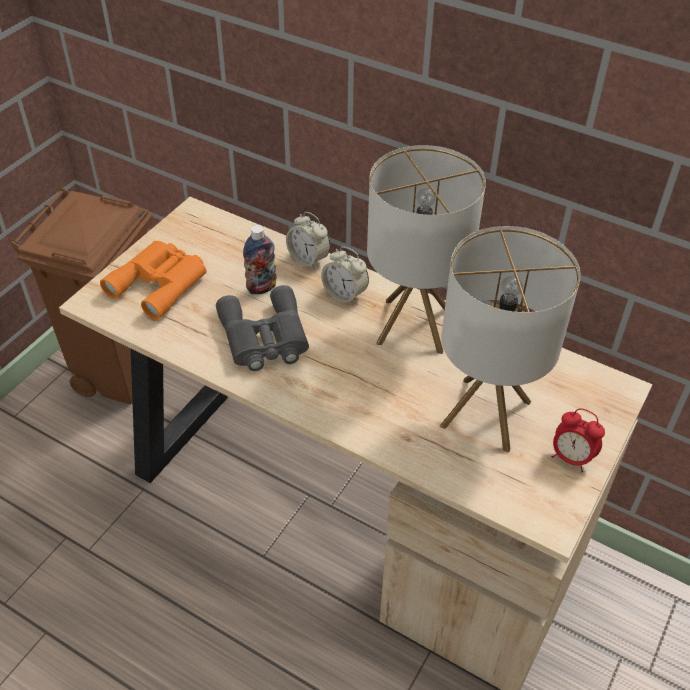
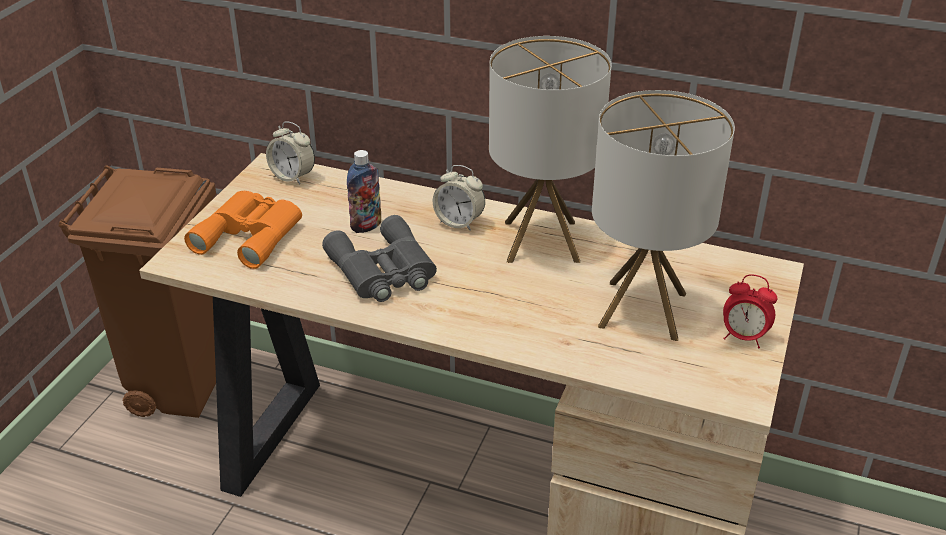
camera: 10 degrees left, 10 degrees down
alarm clock [286,212,330,270] -> alarm clock moved to [266,122,315,184]

